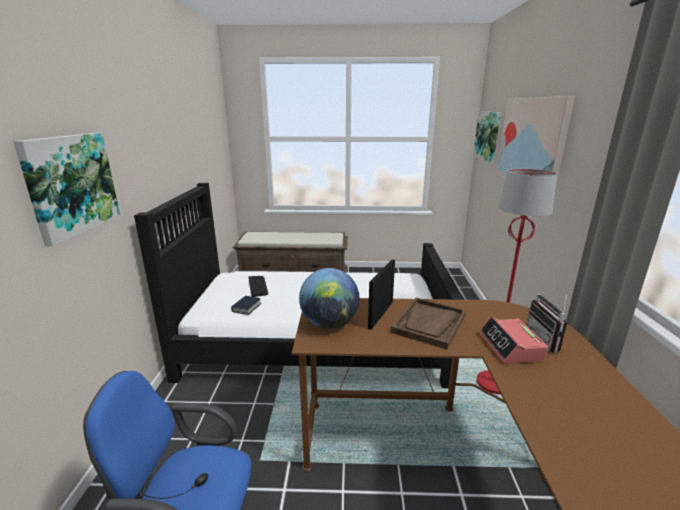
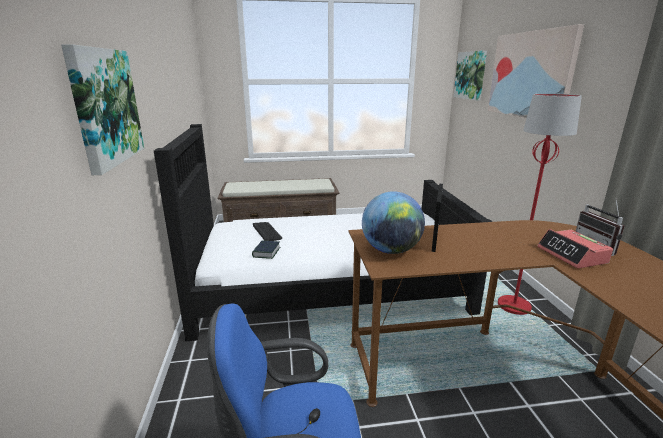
camera: 10 degrees left, 0 degrees up
brown tray [391,298,466,350] -> none

